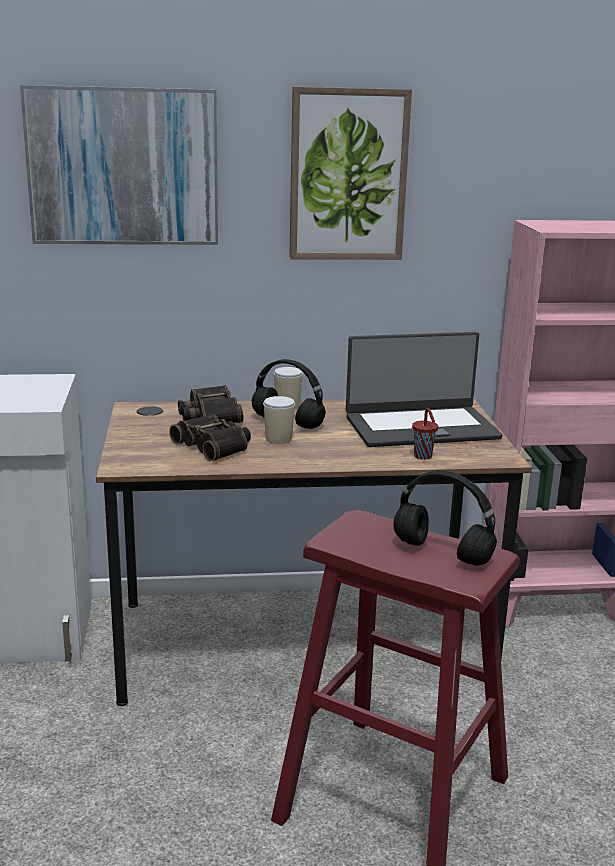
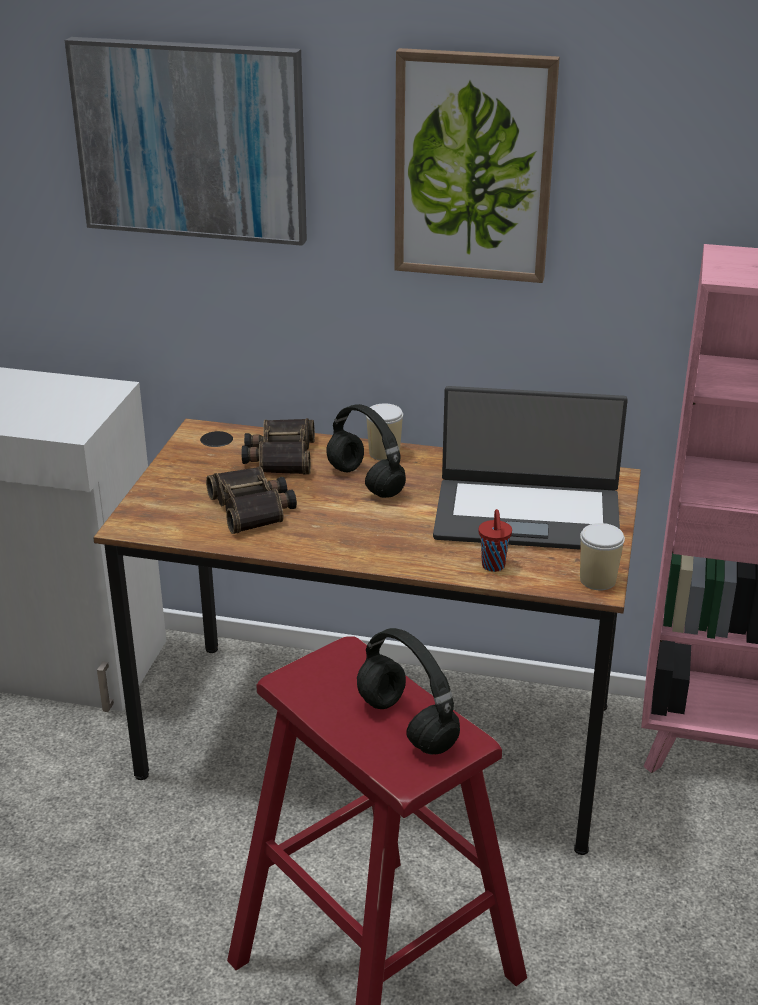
camera: 20 degrees right, 10 degrees up
cup [263,396,295,444] -> cup moved to [580,523,625,590]

